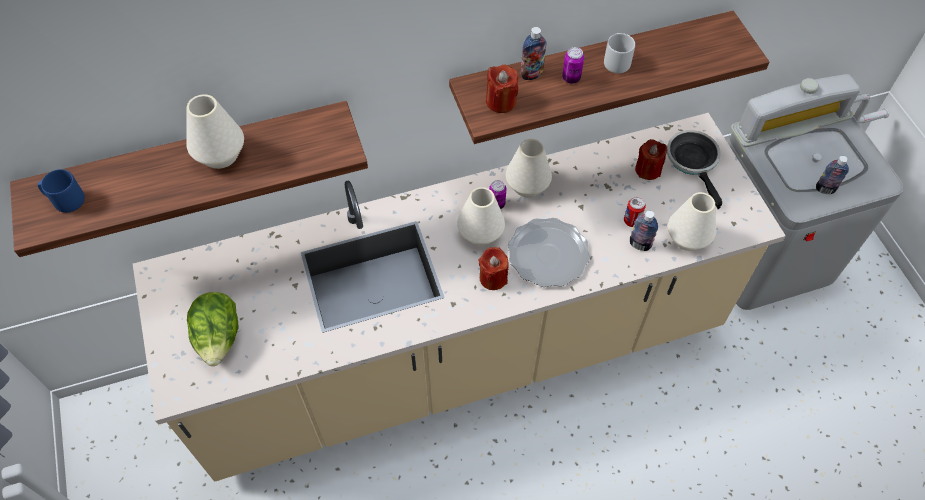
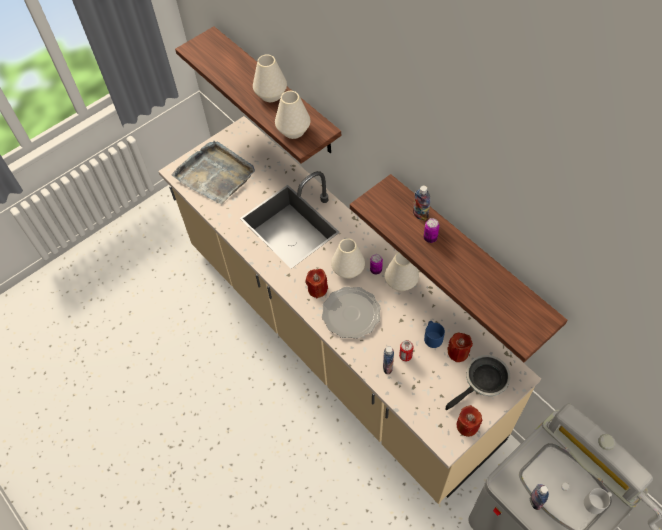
camera: 70 degrees right, 0 degrees up
blue mug [38,169,85,213] -> blue mug moved to [424,321,445,348]
lettuce [187,292,239,366] -> grey tray [172,140,255,204]
red candle [486,64,518,113] -> red candle moved to [457,405,482,437]
grey mug [604,33,635,73] -> grey mug moved to [584,488,612,514]
white vase [668,192,716,251] -> white vase moved to [275,91,310,139]

